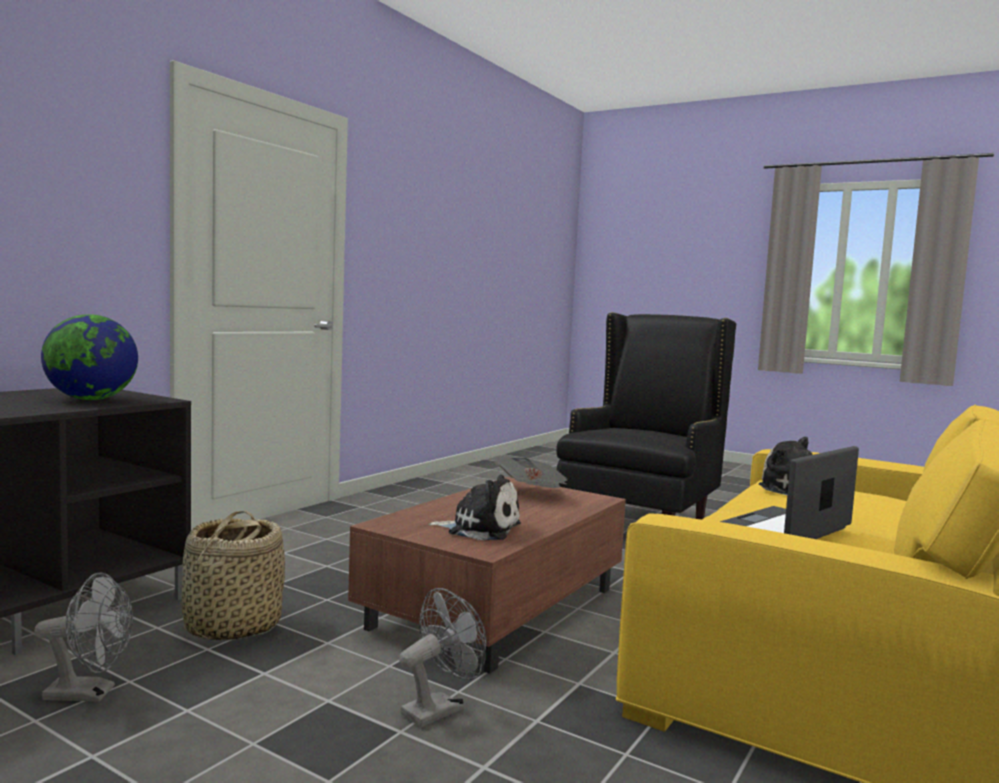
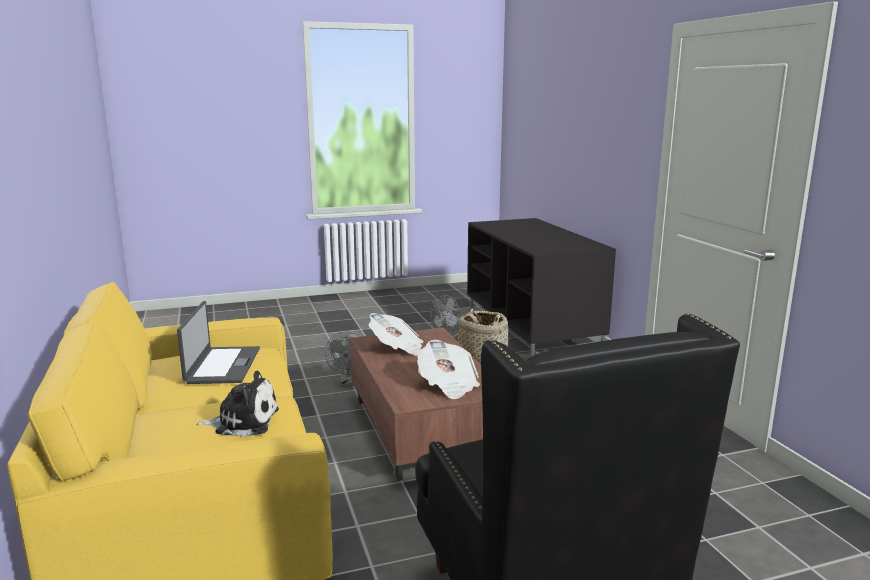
camera: 130 degrees right, 10 degrees up
globe [41,314,138,400] -> none
plush toy [428,475,521,540] -> newspaper [368,313,423,356]

